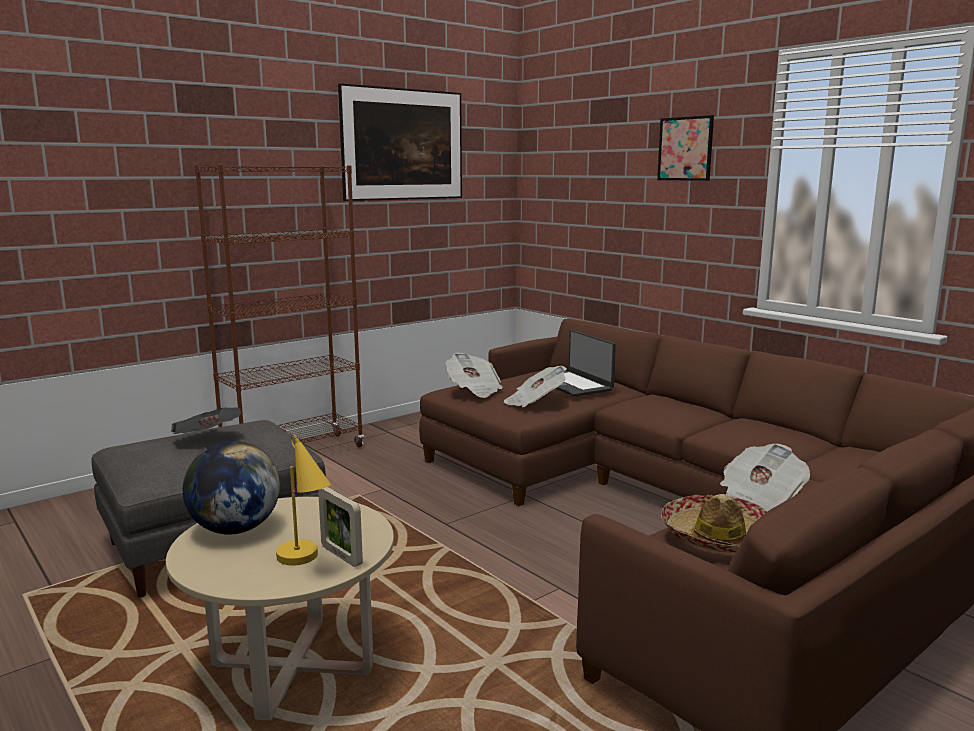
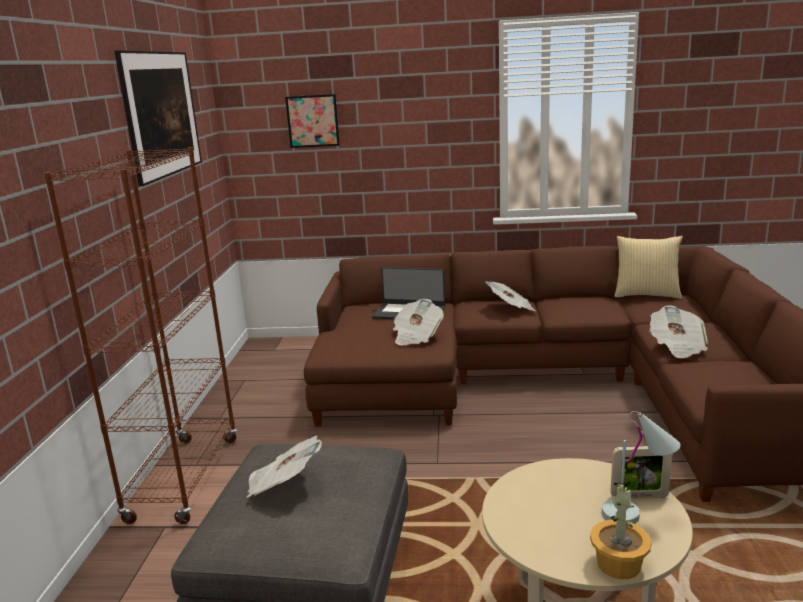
camera: 45 degrees left, 5 degrees up
globe [183,441,280,535] -> none
yellow table lamp [276,434,331,566] -> white table lamp [602,411,680,524]
newspaper [445,353,503,398] -> newspaper moved to [485,281,536,311]
picture [657,115,714,181] -> picture moved to [285,94,340,148]
hat [661,494,767,553] -> none
none -> potted plant [590,483,652,579]
none -> pillow [614,236,683,299]

